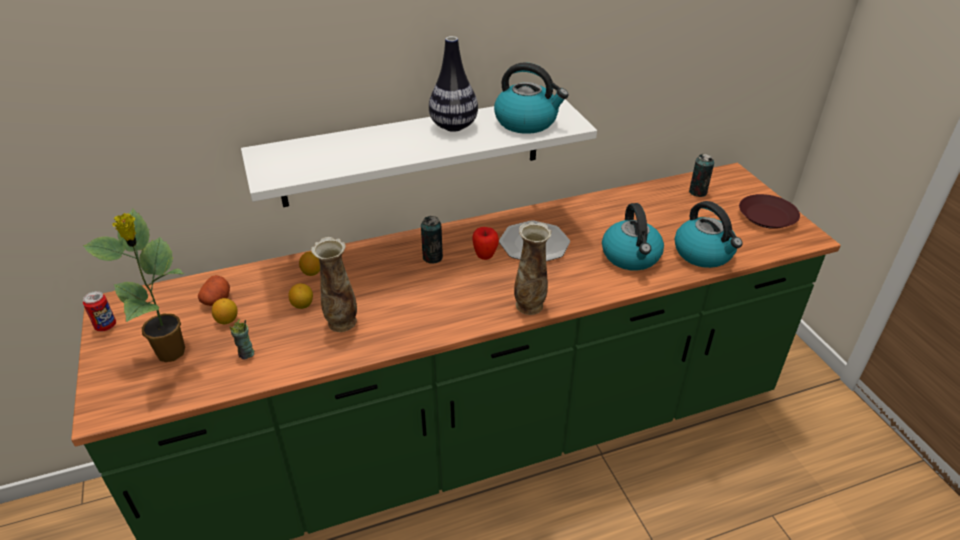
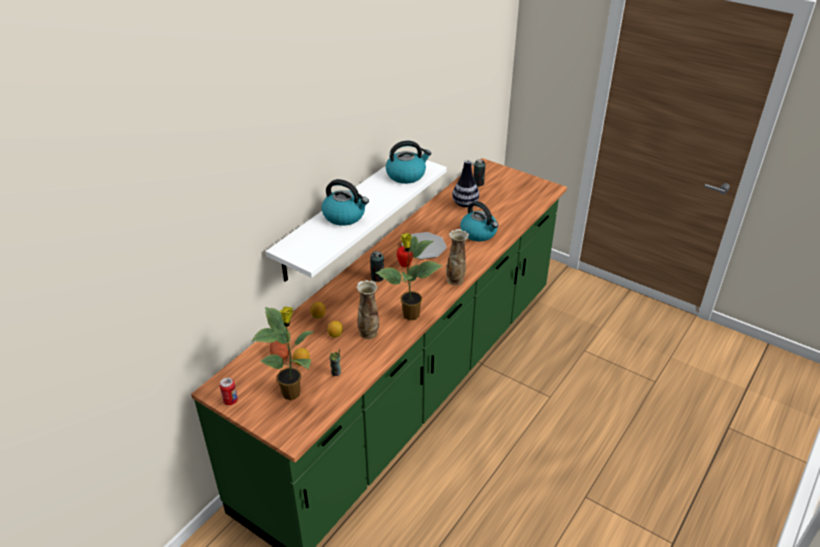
camera: 35 degrees left, 0 degrees up
vase [429,36,478,132] -> vase moved to [452,160,479,208]
kettle [675,201,743,268] -> kettle moved to [322,179,369,226]
brown plate [739,194,800,229] -> none
none -> potted plant [375,233,443,320]

